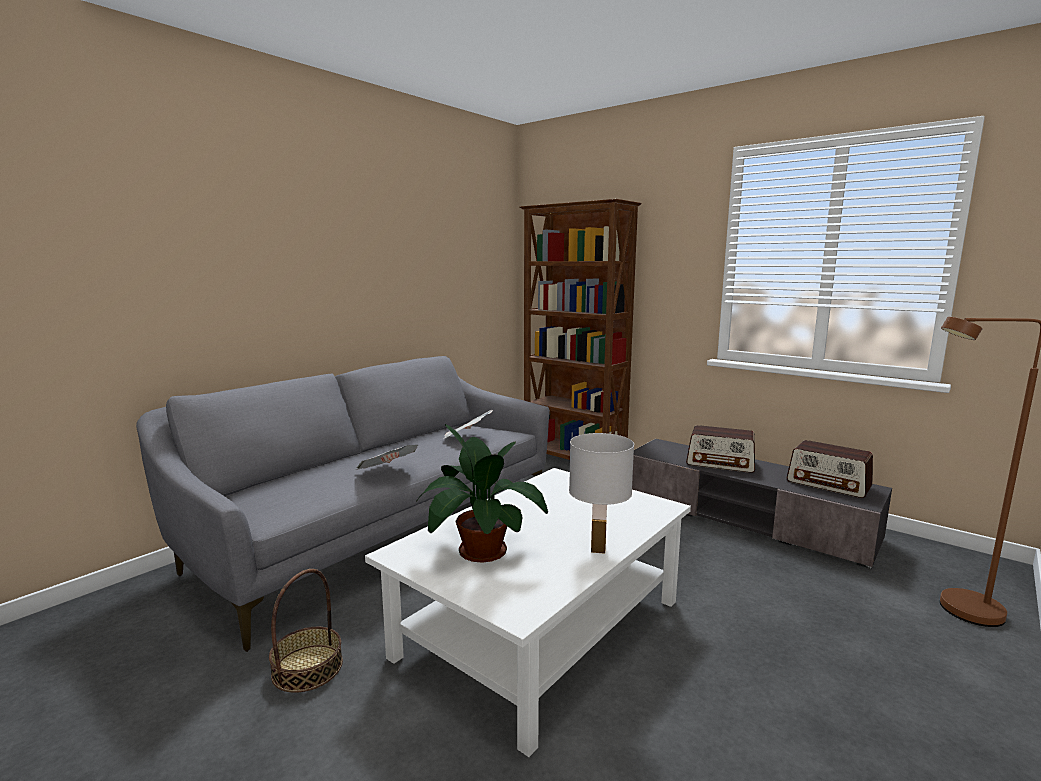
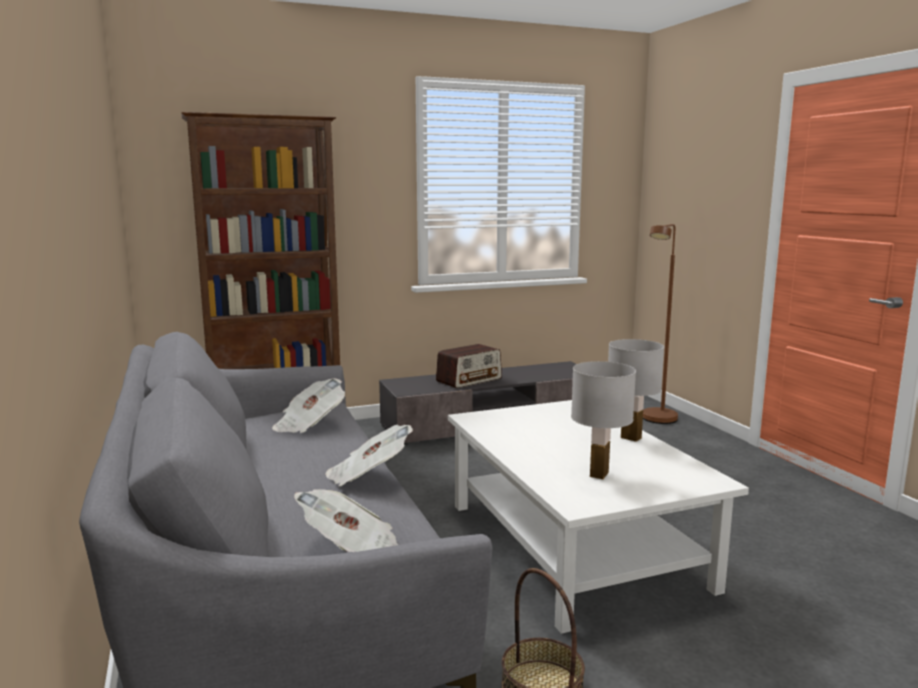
camera: 60 degrees left, 0 degrees up
potted plant [416,424,548,563] -> white table lamp [571,361,636,479]
radio [787,440,873,498] -> none
none -> newspaper [294,489,398,552]

